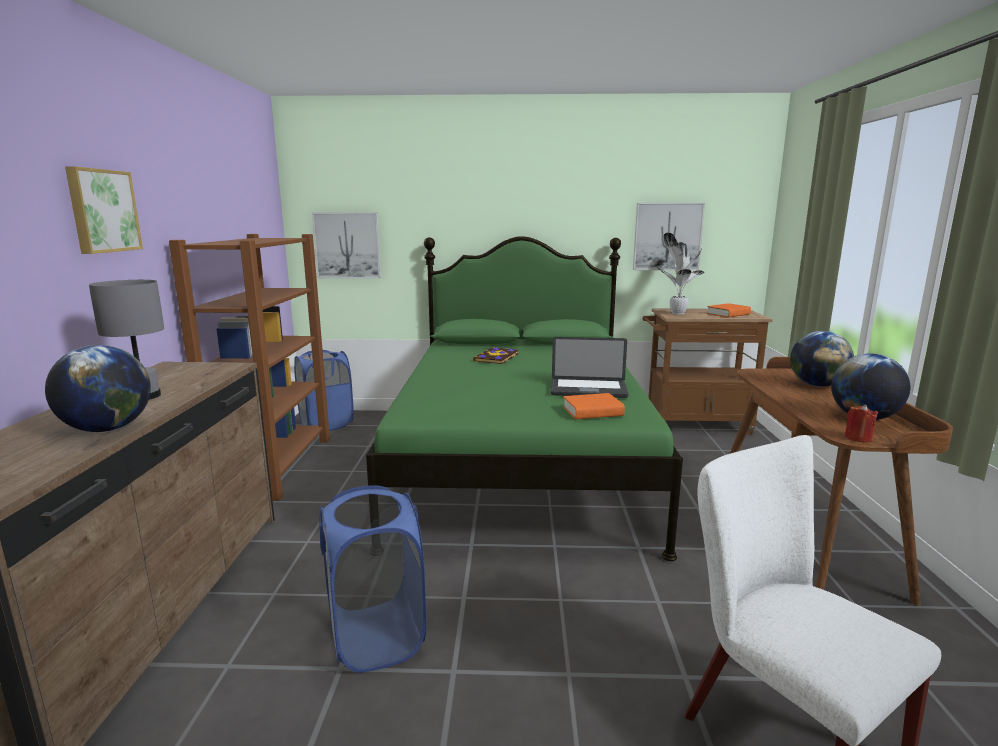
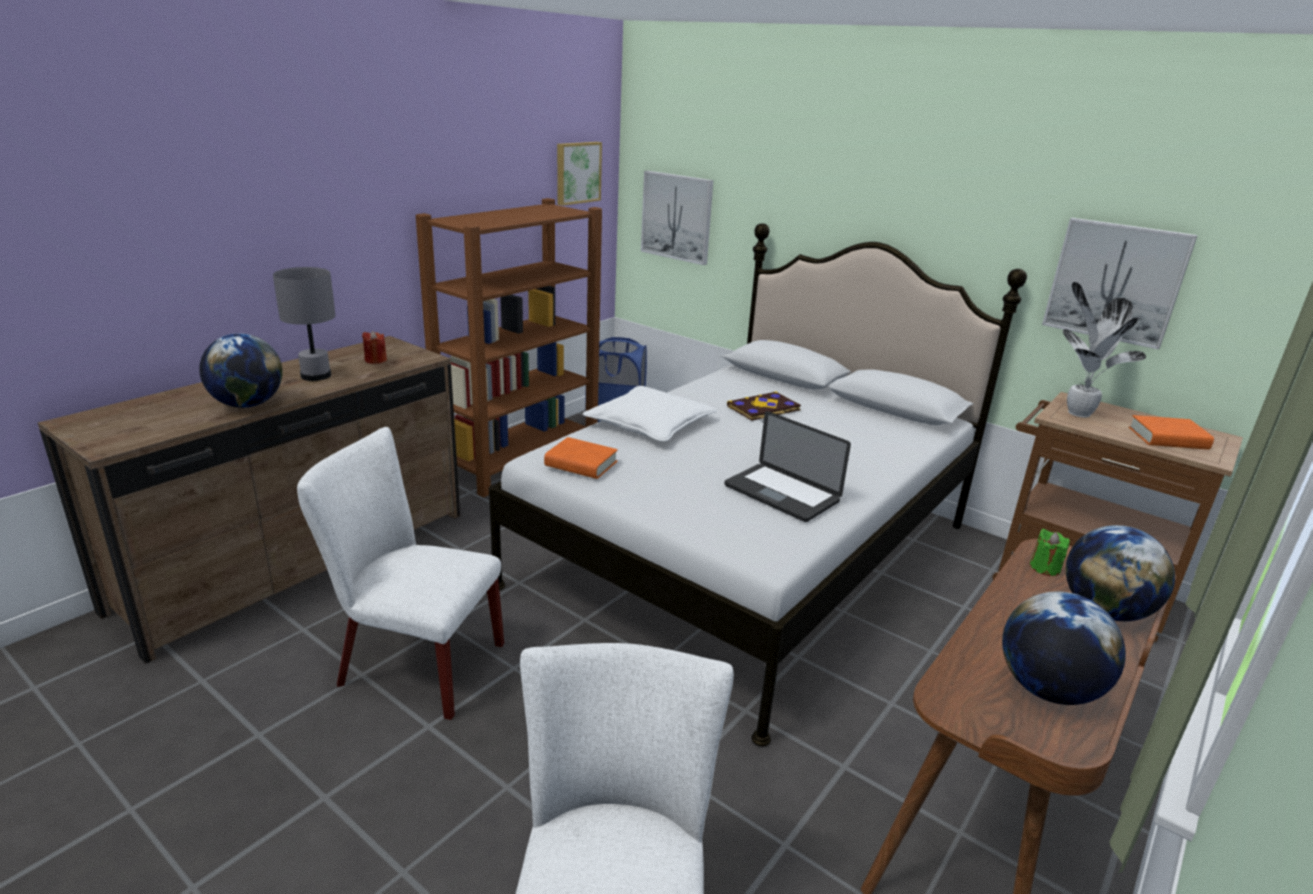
camera: 35 degrees right, 10 degrees up
picture [65,166,143,254] -> picture moved to [557,142,602,206]
blue laundry basket [320,485,427,673] -> white chair [297,427,504,720]
green bed [366,236,683,561] -> white bed [489,223,1027,747]
orange book [563,393,625,419] -> orange book moved to [544,437,618,479]
red candle [844,405,878,443] -> red candle moved to [362,331,387,364]
none -> white pillow [583,386,717,442]
none -> green candle [1030,529,1070,576]

